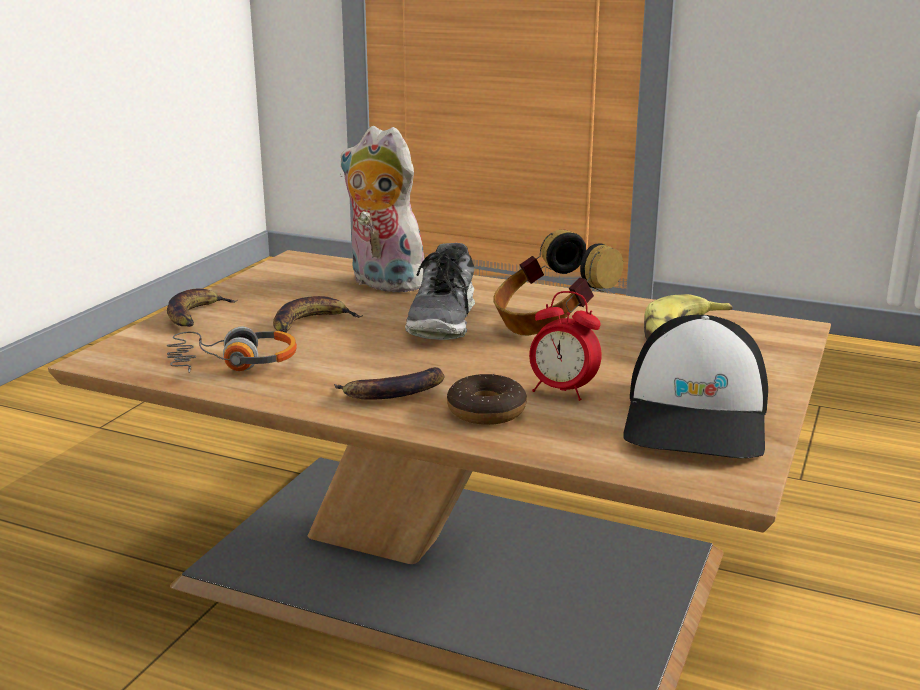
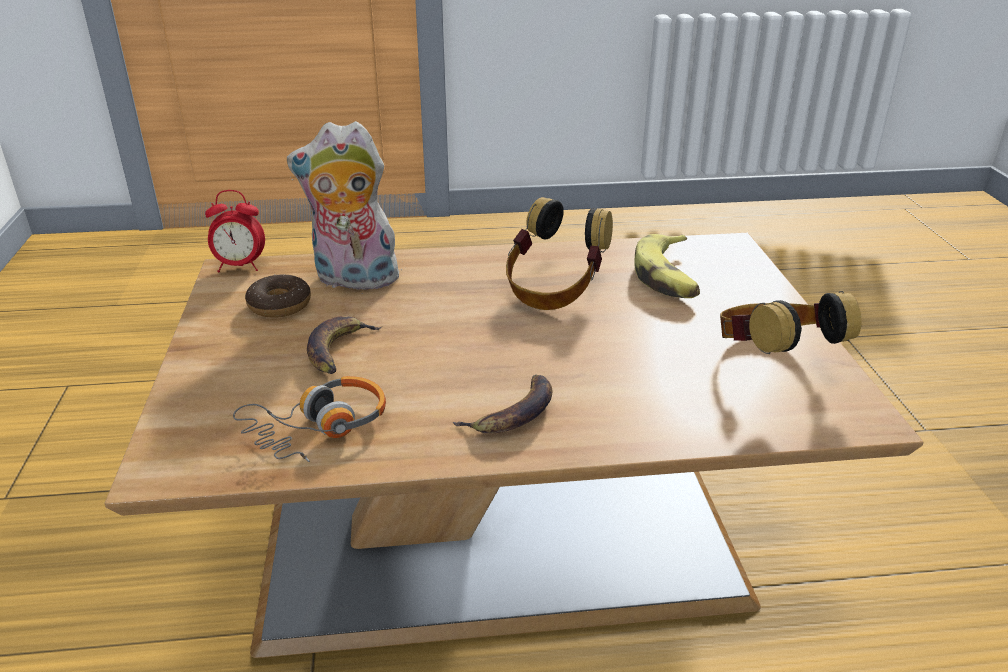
camera: 30 degrees left, 10 degrees up
banana [167,288,238,327] -> none
shoe [405,243,475,340] -> none
donut [447,374,527,425] -> donut moved to [245,274,311,318]
alarm clock [529,291,602,401] -> alarm clock moved to [205,190,265,272]
cap [623,315,768,458] -> headphones [720,291,861,354]

